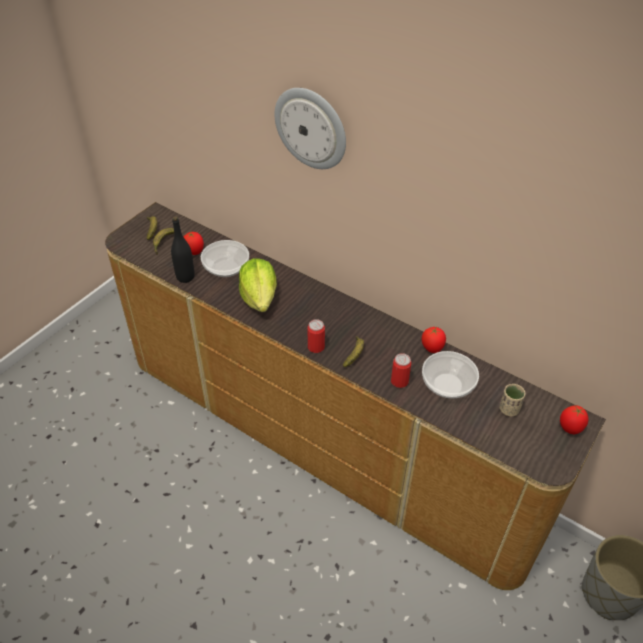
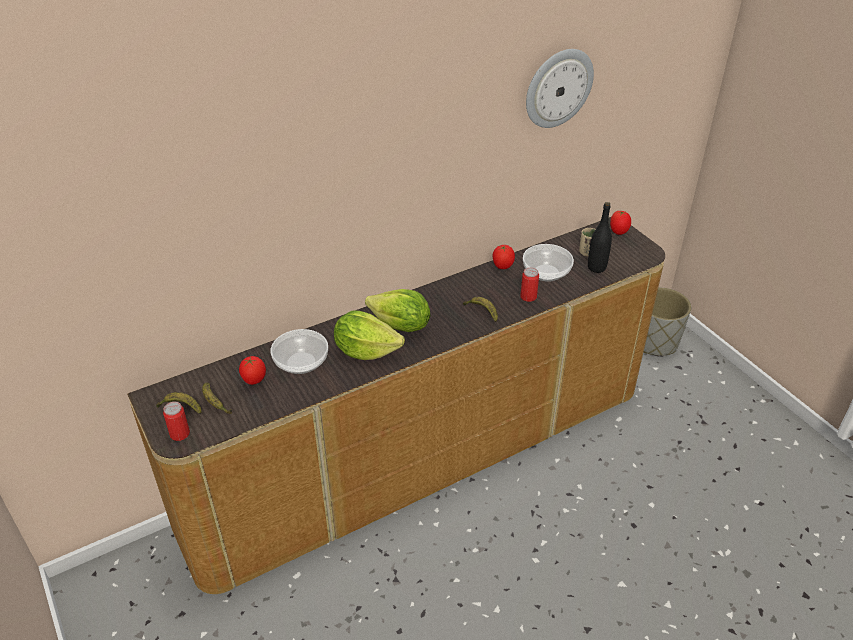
camera: 65 degrees left, 5 degrees down
black bottle [171,216,195,283] -> black bottle moved to [588,202,612,273]
wall clock [274,88,346,169] -> wall clock moved to [526,49,594,128]
can [308,319,325,353] -> can moved to [163,402,190,441]
none -> lettuce [365,289,431,332]

